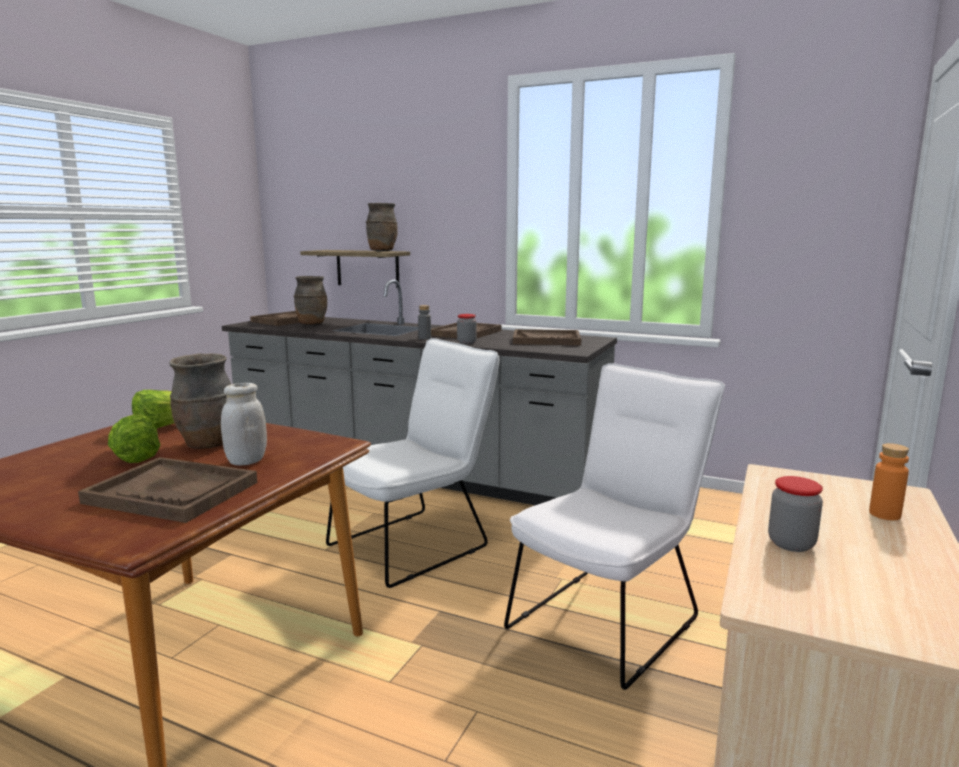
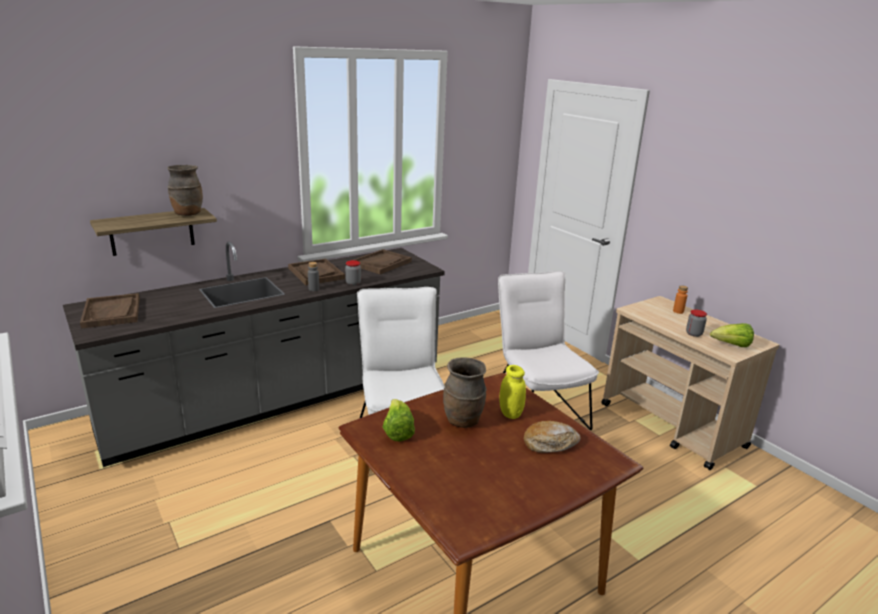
camera: 60 degrees left, 10 degrees up
brown tray [78,457,257,523] -> bread [524,421,581,453]
lettuce [108,414,160,463] -> lettuce moved to [710,323,754,347]
white jar [221,383,267,465] -> yellow jar [499,365,526,419]
brown vase [294,276,327,325] -> none

